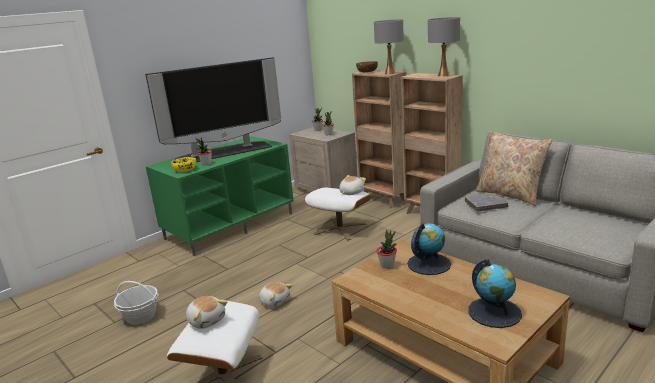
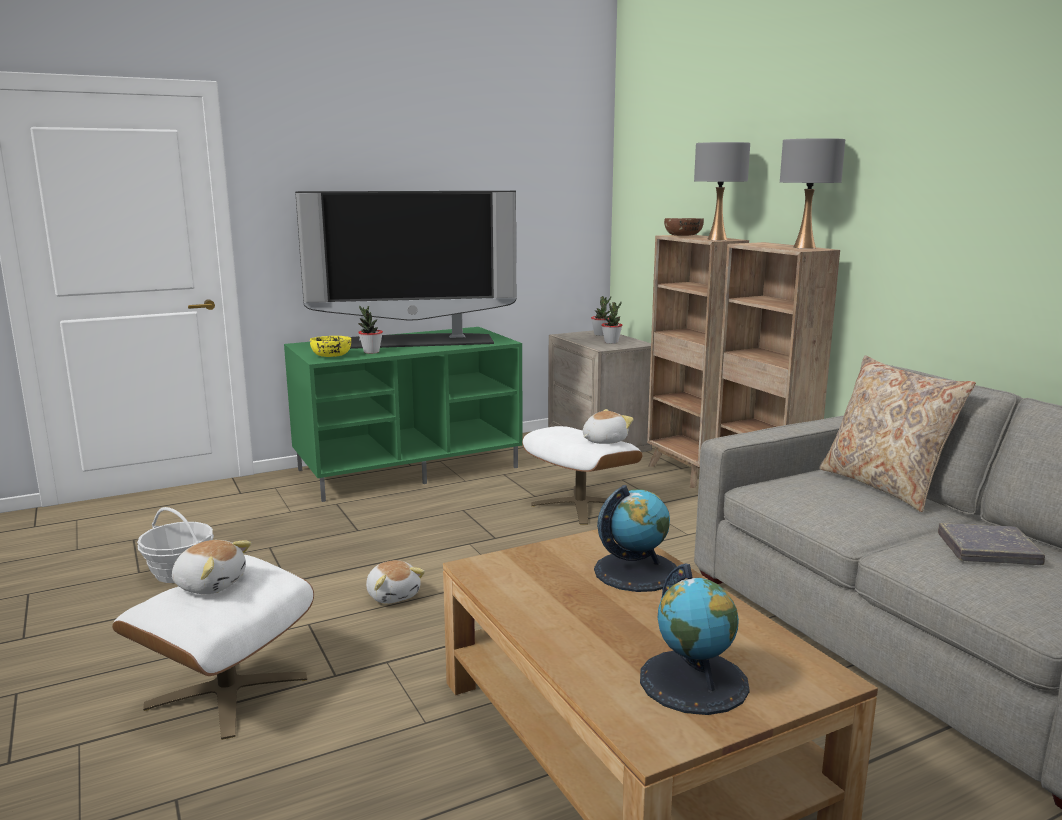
camera: 15 degrees right, 5 degrees down
plush toy [186,296,228,329] -> plush toy turned 45 degrees counterclockwise [172,540,251,594]
potted plant [376,230,397,269] -> none
grey book [465,193,508,211] -> grey book moved to [938,523,1045,565]

